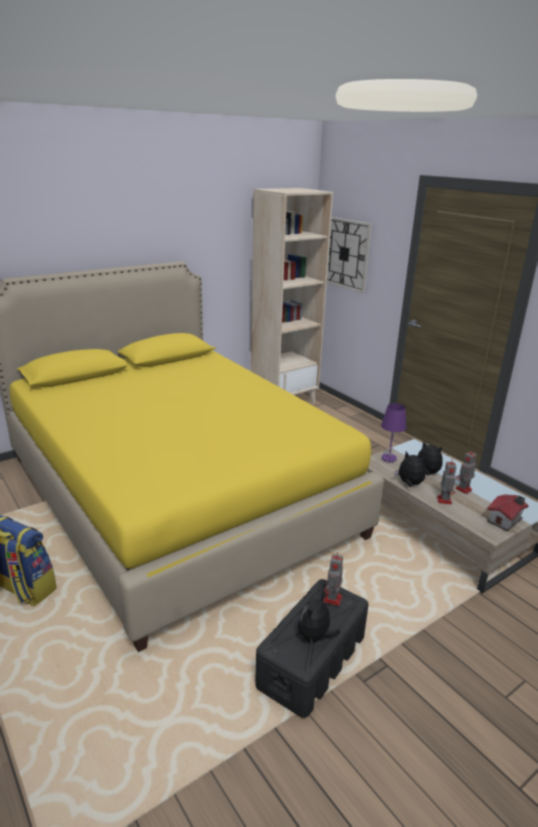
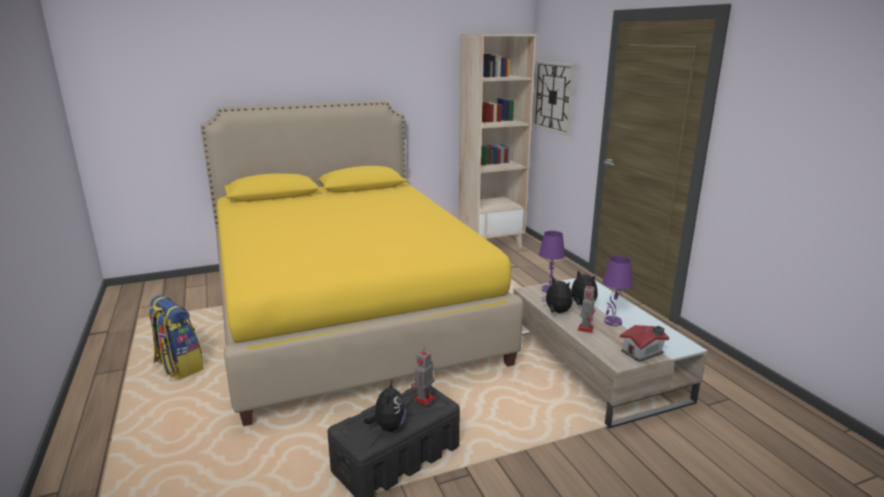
camera: 15 degrees right, 5 degrees down
plush toy [298,592,340,645] -> plush toy turned 135 degrees clockwise [364,379,406,431]
toy robot [455,450,477,494] -> purple table lamp [603,256,633,326]

